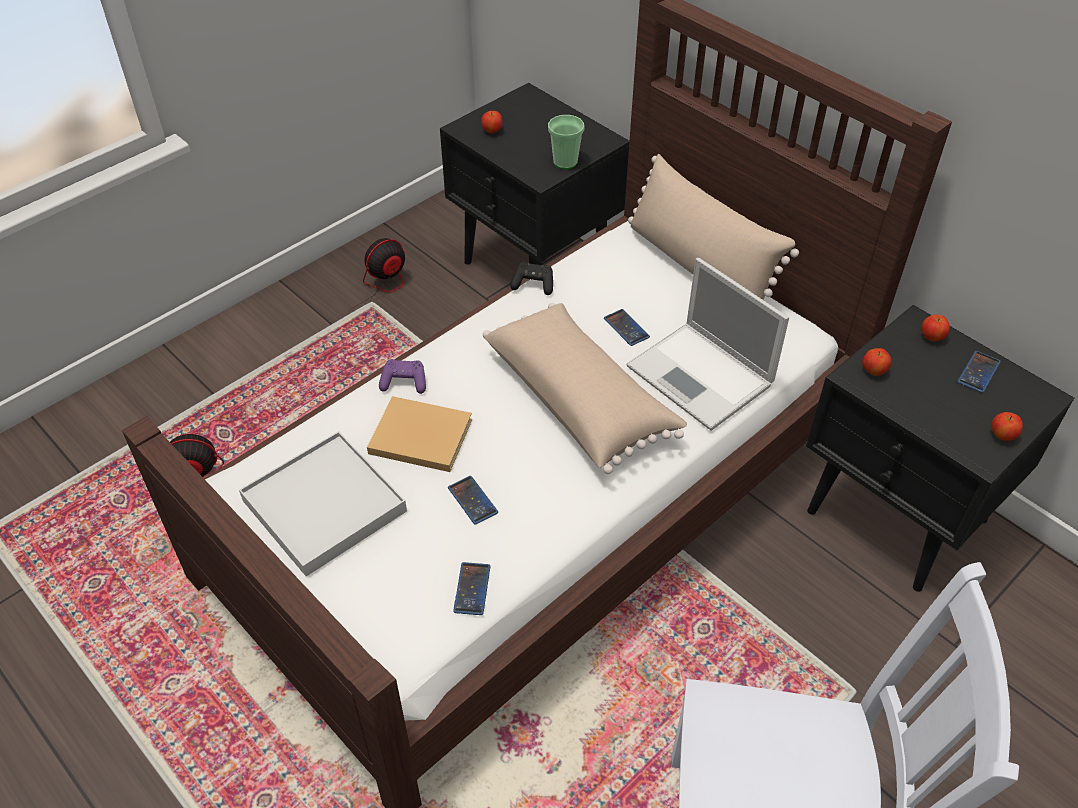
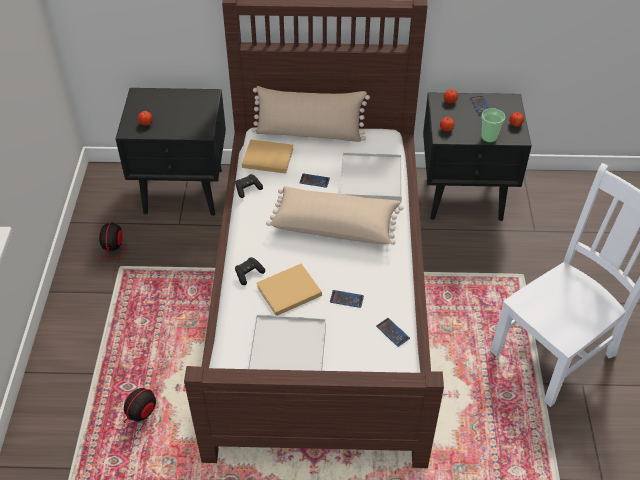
camera: 45 degrees left, 0 degrees up
purple game controller [379,359,426,394] -> black game controller [235,257,265,285]
cup [548,115,584,169] -> cup moved to [481,108,505,143]
laptop [626,258,789,431] -> white tray [340,152,402,202]
none -> beige book [242,139,294,174]

